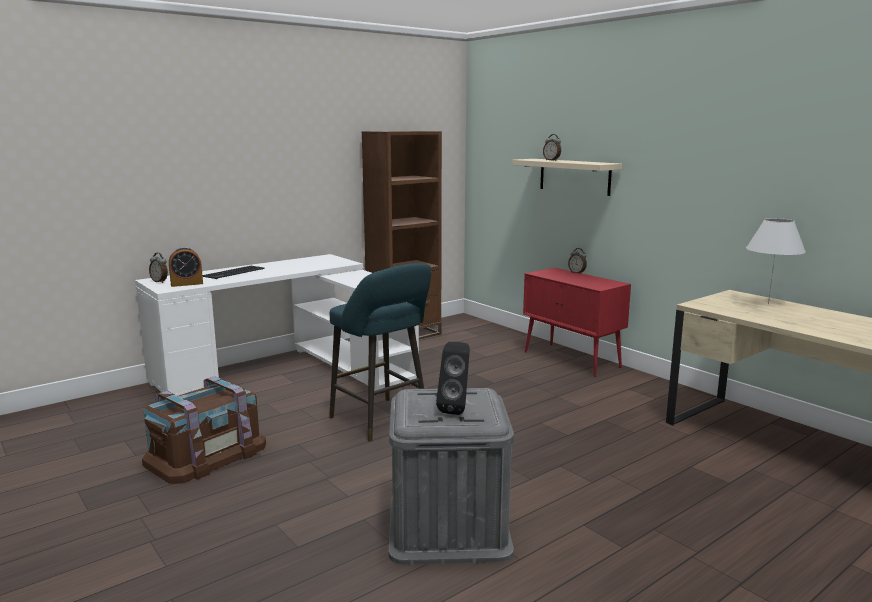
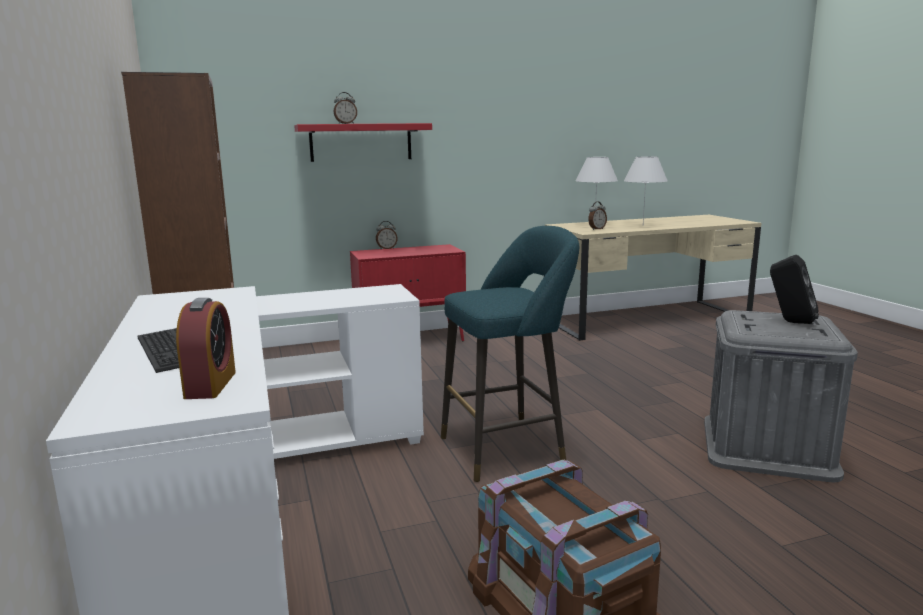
camera: 70 degrees left, 0 degrees up
alarm clock [149,253,168,283] -> alarm clock moved to [588,201,607,230]
beige shelf [512,159,622,196] -> red shelf [294,123,432,162]
none -> white table lamp [624,157,668,222]

